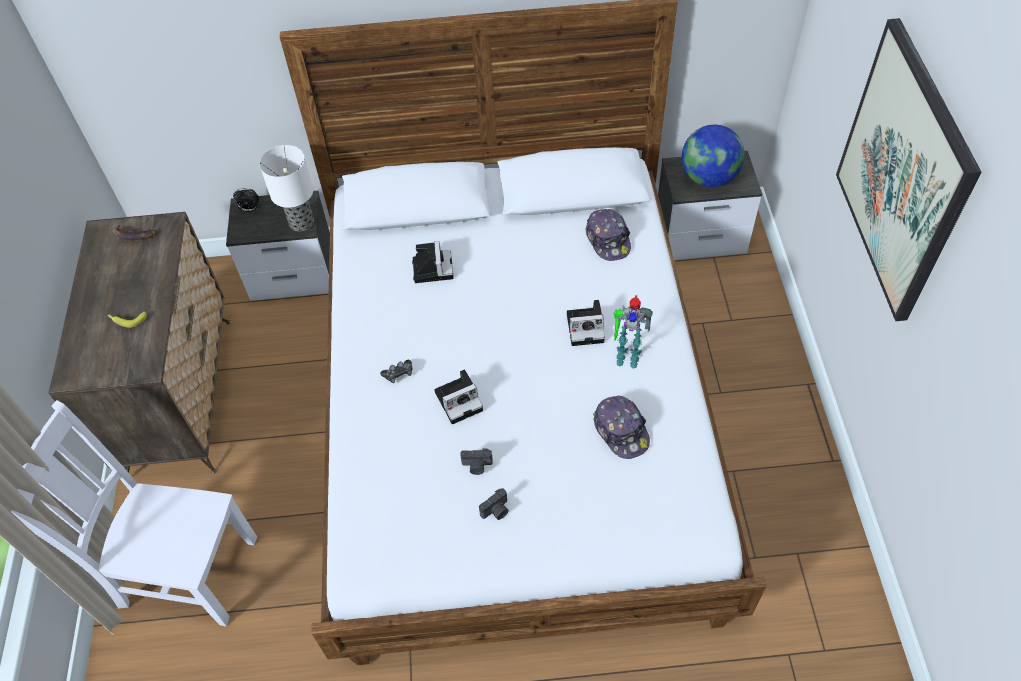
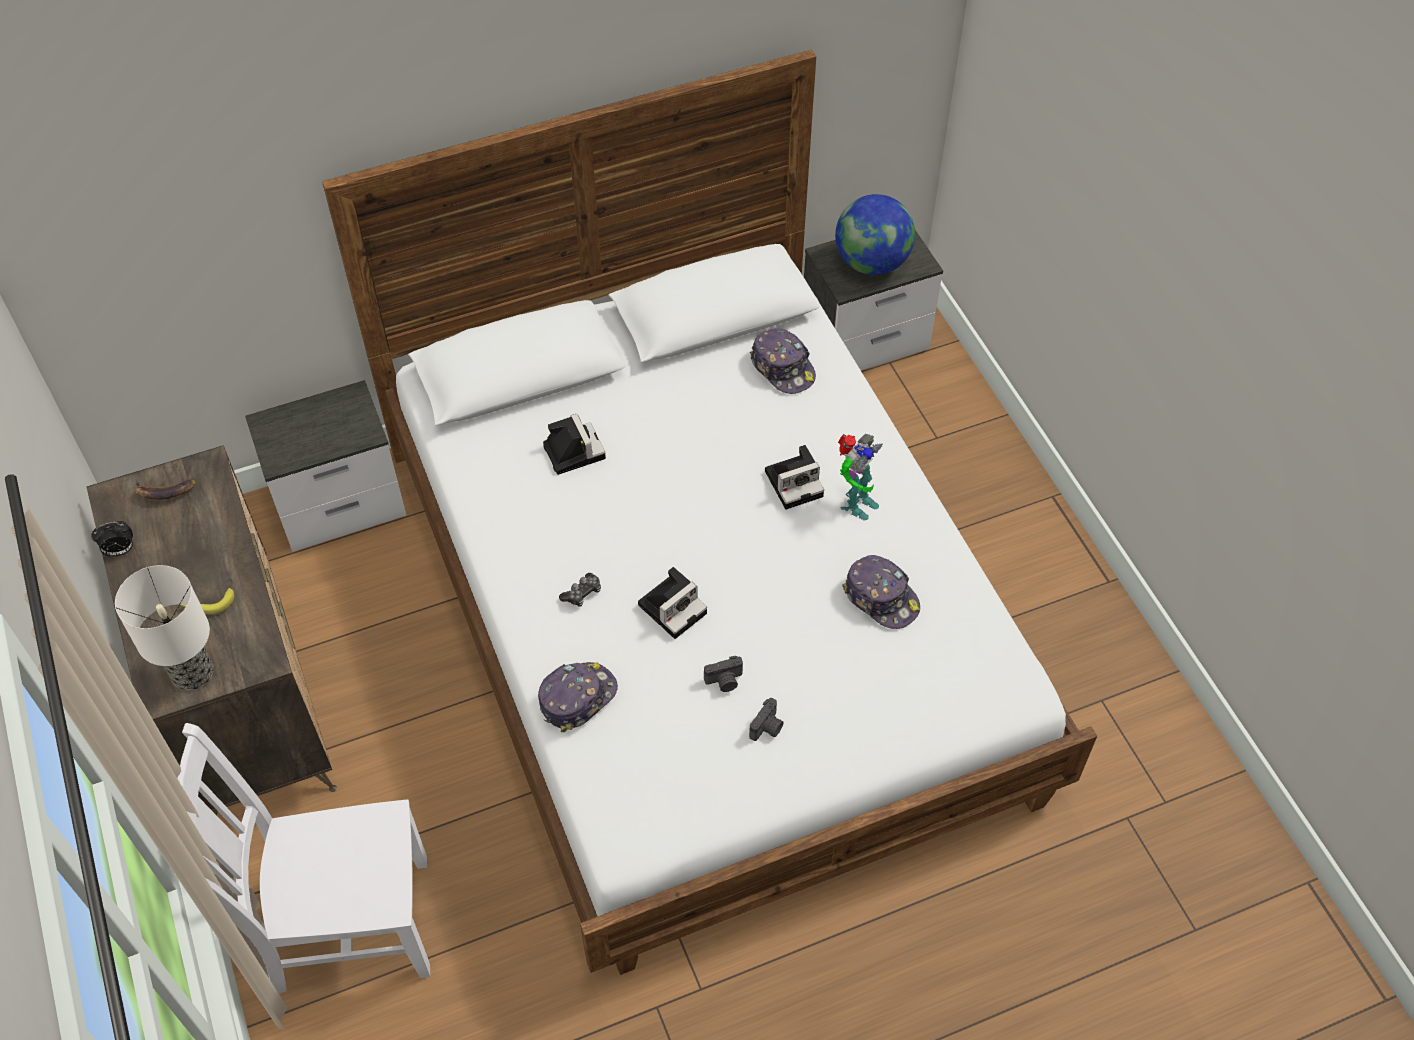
camera: 20 degrees left, 0 degrees up
alarm clock [233,188,259,212] -> alarm clock moved to [91,521,134,557]
table lamp [260,145,314,231] -> table lamp moved to [115,565,214,690]
toy robot [614,295,653,369] -> toy robot turned 45 degrees counterclockwise [838,434,883,521]
picture [836,18,981,321] -> none
none -> cap [538,662,618,733]

